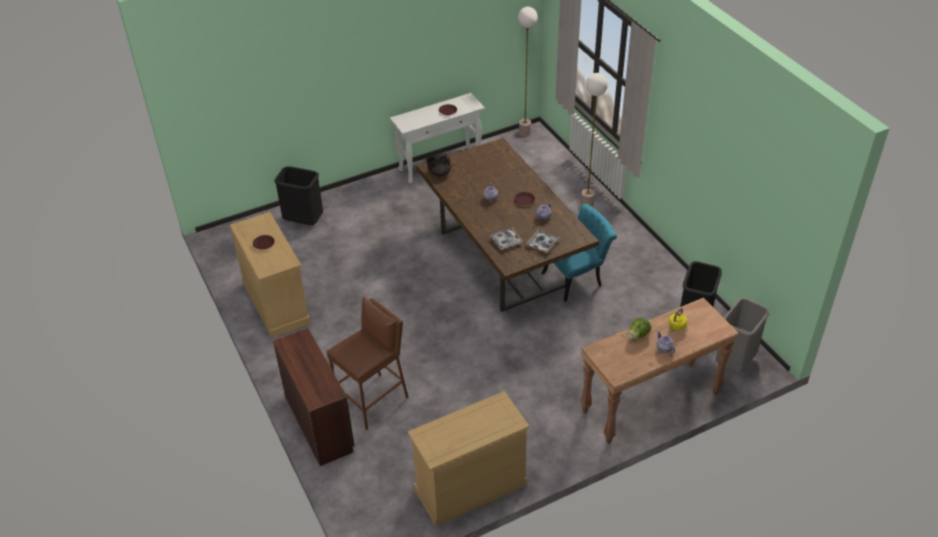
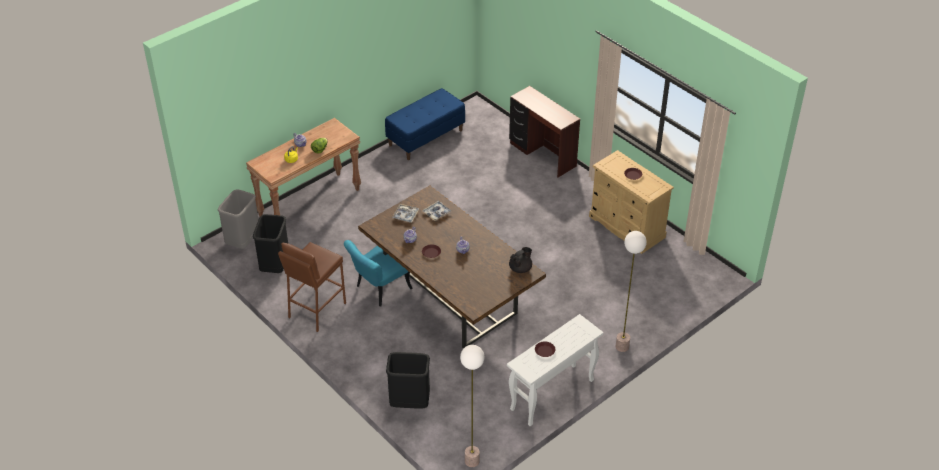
camera: 165 degrees right, 0 degrees up
black trash can [274,166,323,225] -> black trash can moved to [386,352,430,409]
brown stool [327,297,409,430] -> brown stool moved to [278,242,346,332]
beige dresser [407,391,530,527] -> blue bench [385,88,465,160]
floor lamp [581,73,608,207] -> floor lamp moved to [616,231,647,352]

